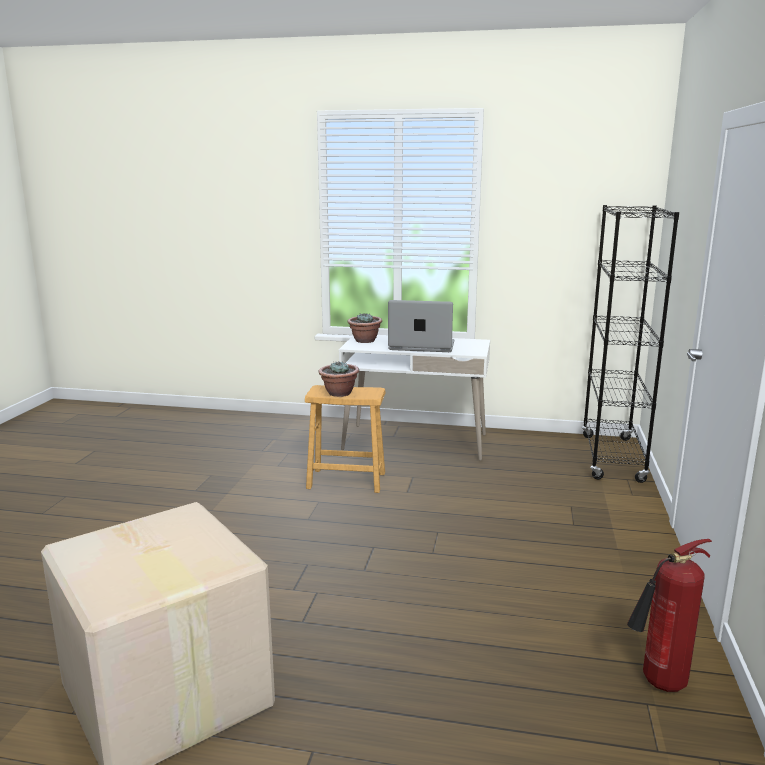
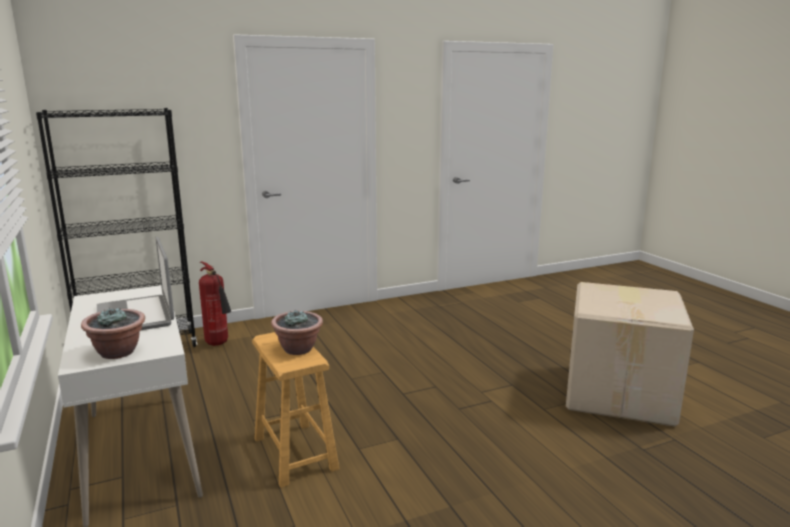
camera: 125 degrees left, 0 degrees up
fire extinguisher [627,539,712,692] -> fire extinguisher moved to [199,262,231,346]

